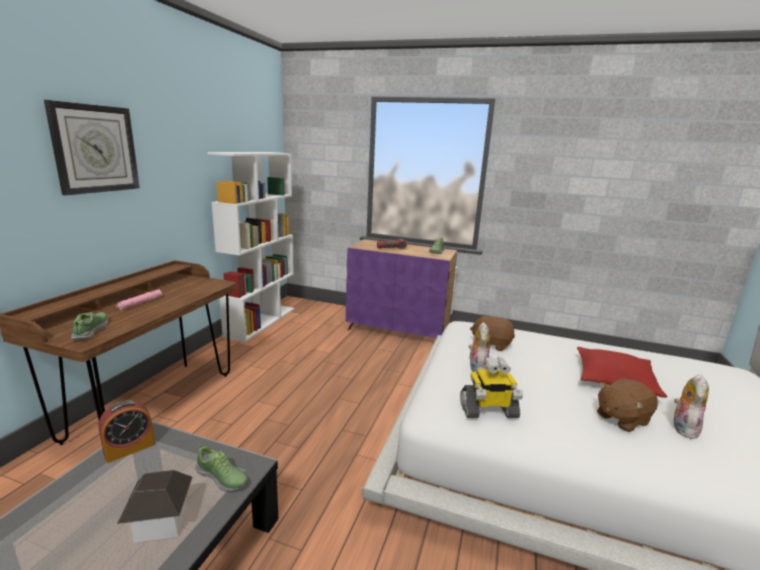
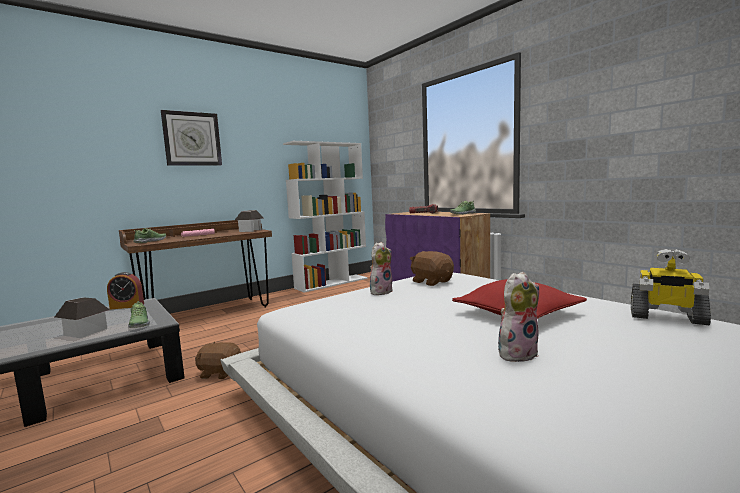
camera: 35 degrees right, 10 degrees down
toy robot [460,357,523,418] -> toy robot moved to [631,249,711,325]
brown plush toy [597,379,658,432] -> brown plush toy moved to [195,341,241,379]
none -> toy house [235,210,264,232]

